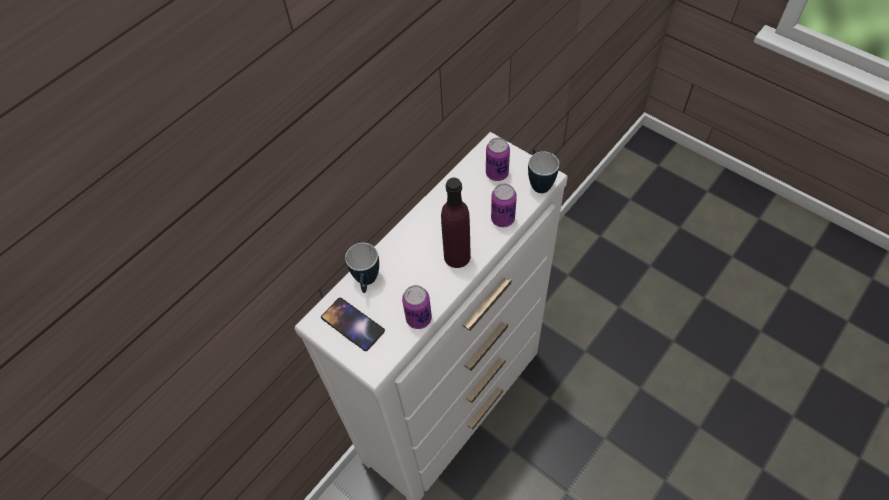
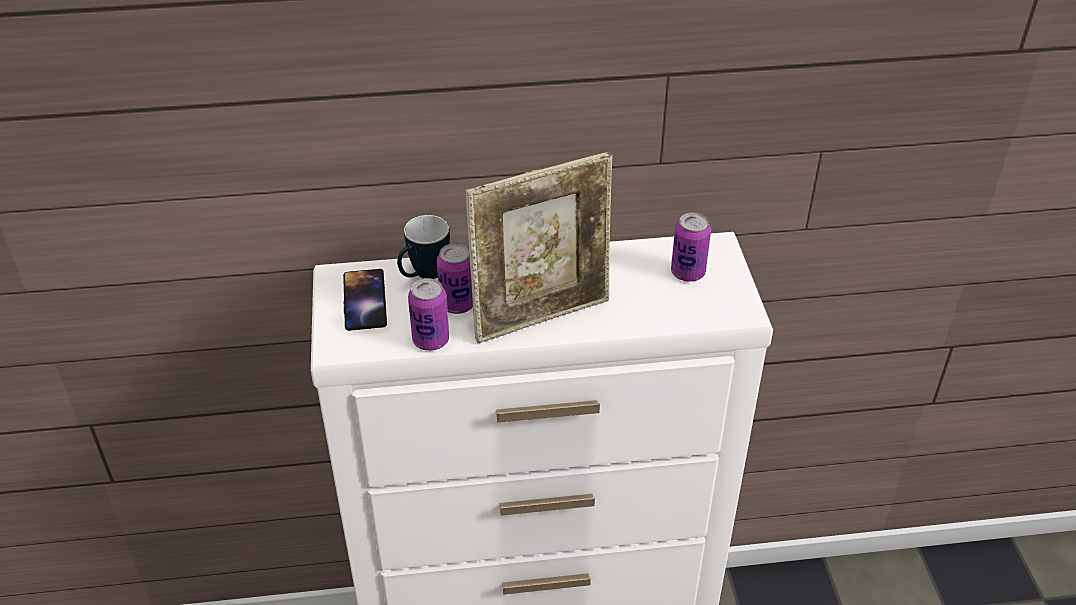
camera: 40 degrees right, 15 degrees down
purple bottle [441,178,471,268] -> picture frame [465,152,613,343]
can [491,184,517,227] -> can moved to [437,243,473,314]
mug [528,149,559,193] -> none

